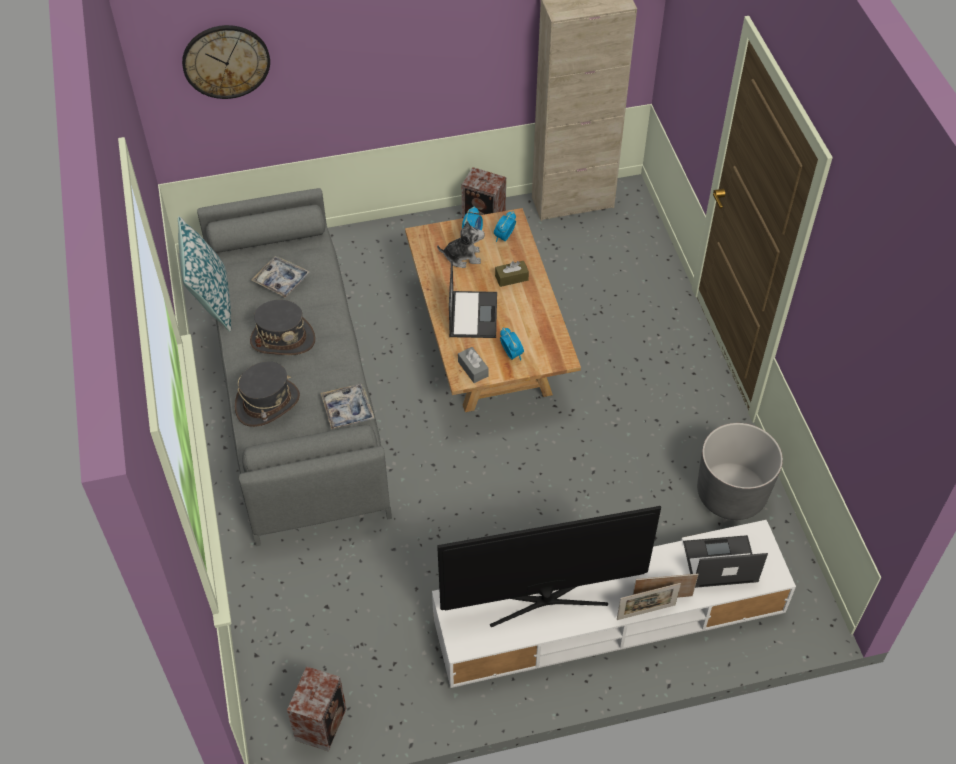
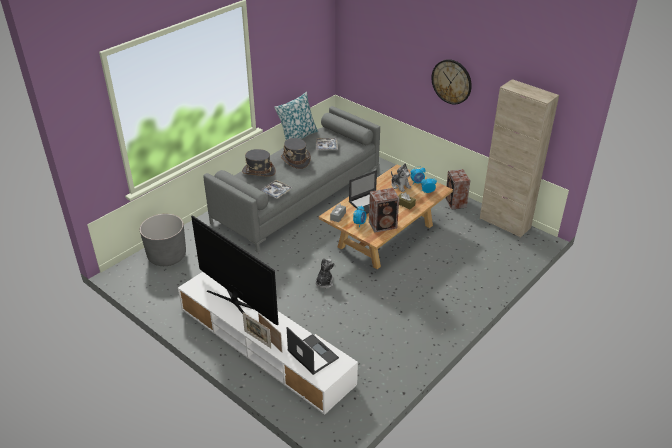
camera: 55 degrees right, 15 degrees down
wall clock [182,25,270,99] -> wall clock moved to [431,59,472,105]
speaker [287,666,346,752] -> speaker moved to [369,188,399,233]
grey planter [697,423,783,520] -> grey planter moved to [140,214,186,266]
none -> plush toy [315,258,335,288]

